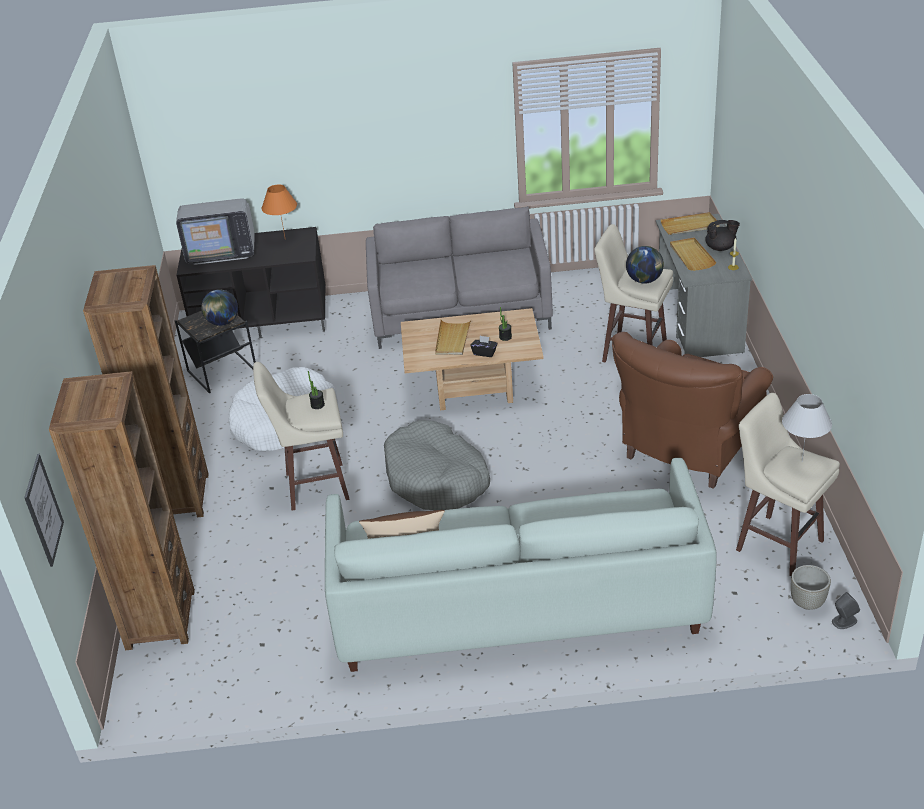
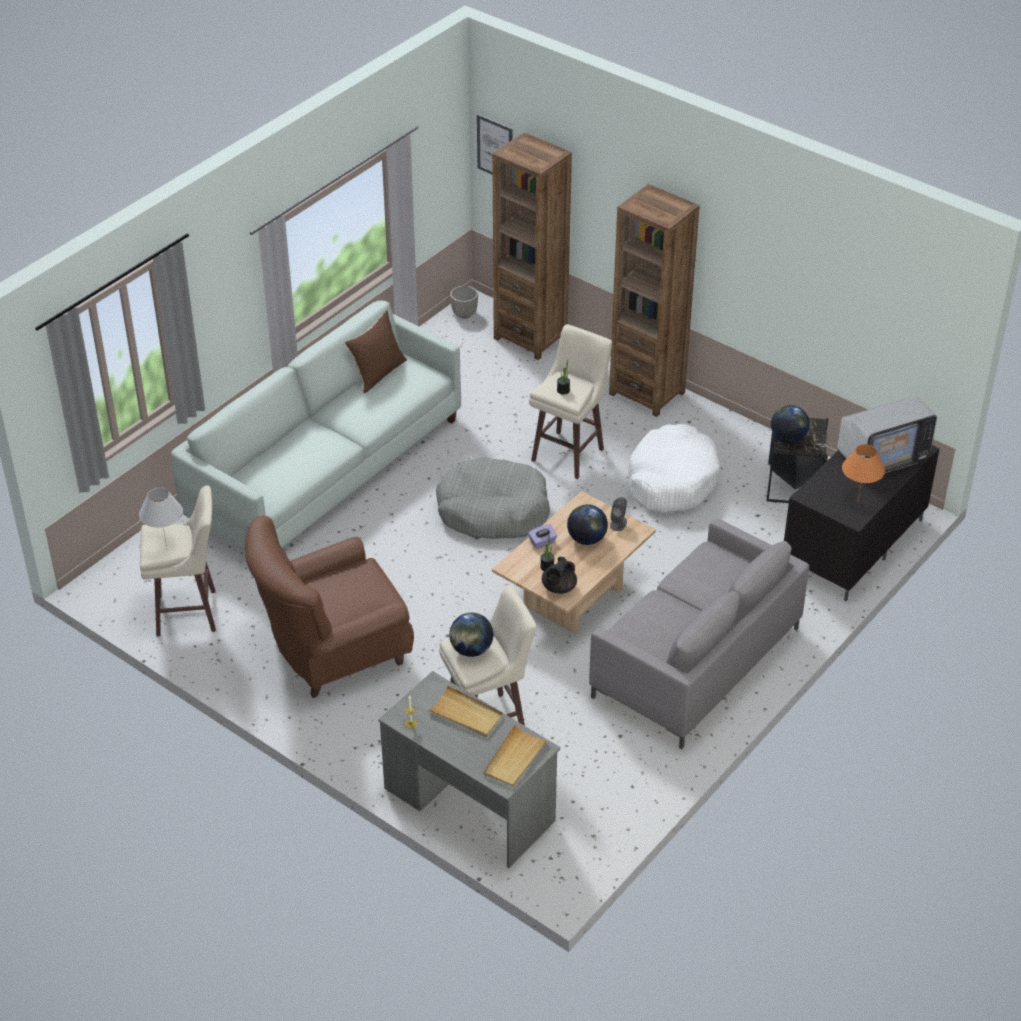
camera: 130 degrees right, 5 degrees up
television [176,198,255,265] -> television turned 150 degrees counterclockwise [837,397,937,473]
beige tray [435,320,471,355] -> globe [567,504,608,545]
black tissue box [470,336,497,357] -> purple tissue box [528,524,557,549]
brown armchair [612,332,773,489] -> brown armchair turned 105 degrees counterclockwise [245,516,414,698]
black teapot [705,220,740,251] -> black teapot moved to [542,557,577,594]
grey planter [791,565,831,610] -> grey planter moved to [450,286,478,319]
grey speaker [832,592,860,629] -> grey speaker moved to [610,497,627,531]

